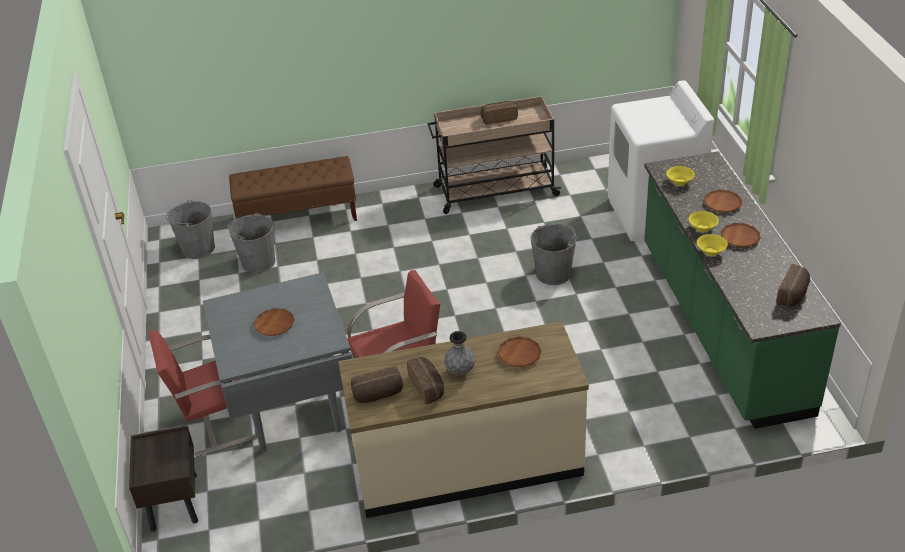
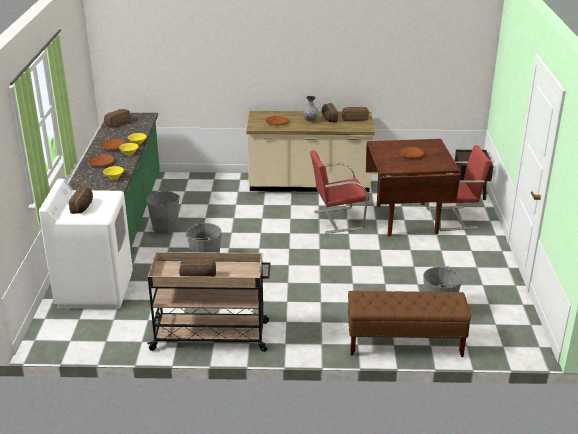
camera: 170 degrees left, 10 degrees down
grey bucket [166,200,215,259] -> grey bucket moved to [146,190,180,234]
grey dining table [203,272,353,452] -> brown dining table [366,139,461,236]
none -> bread [69,187,93,214]

